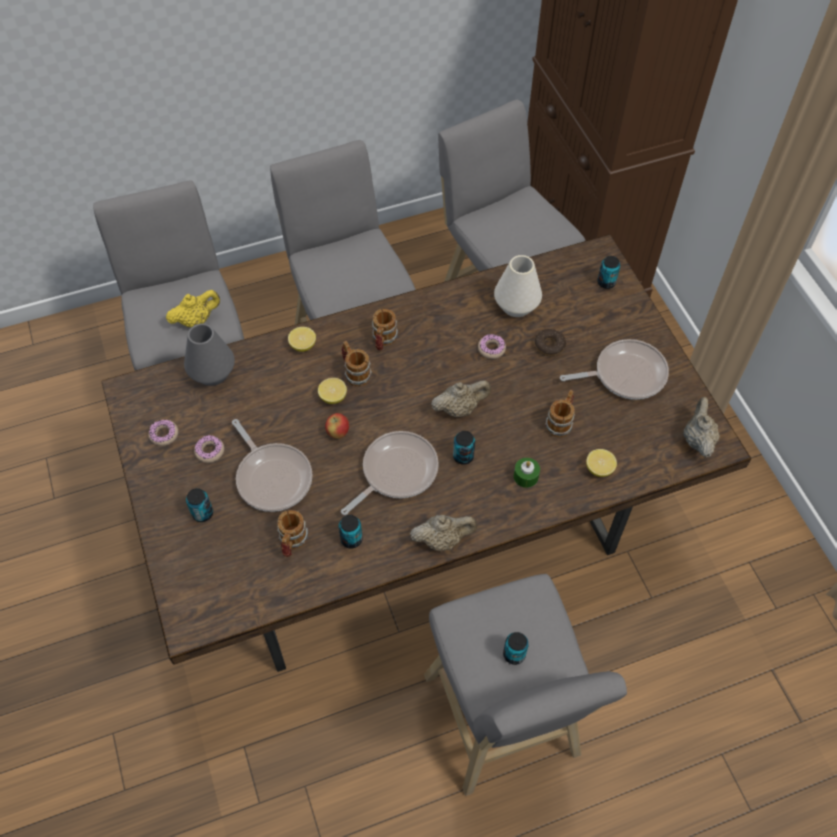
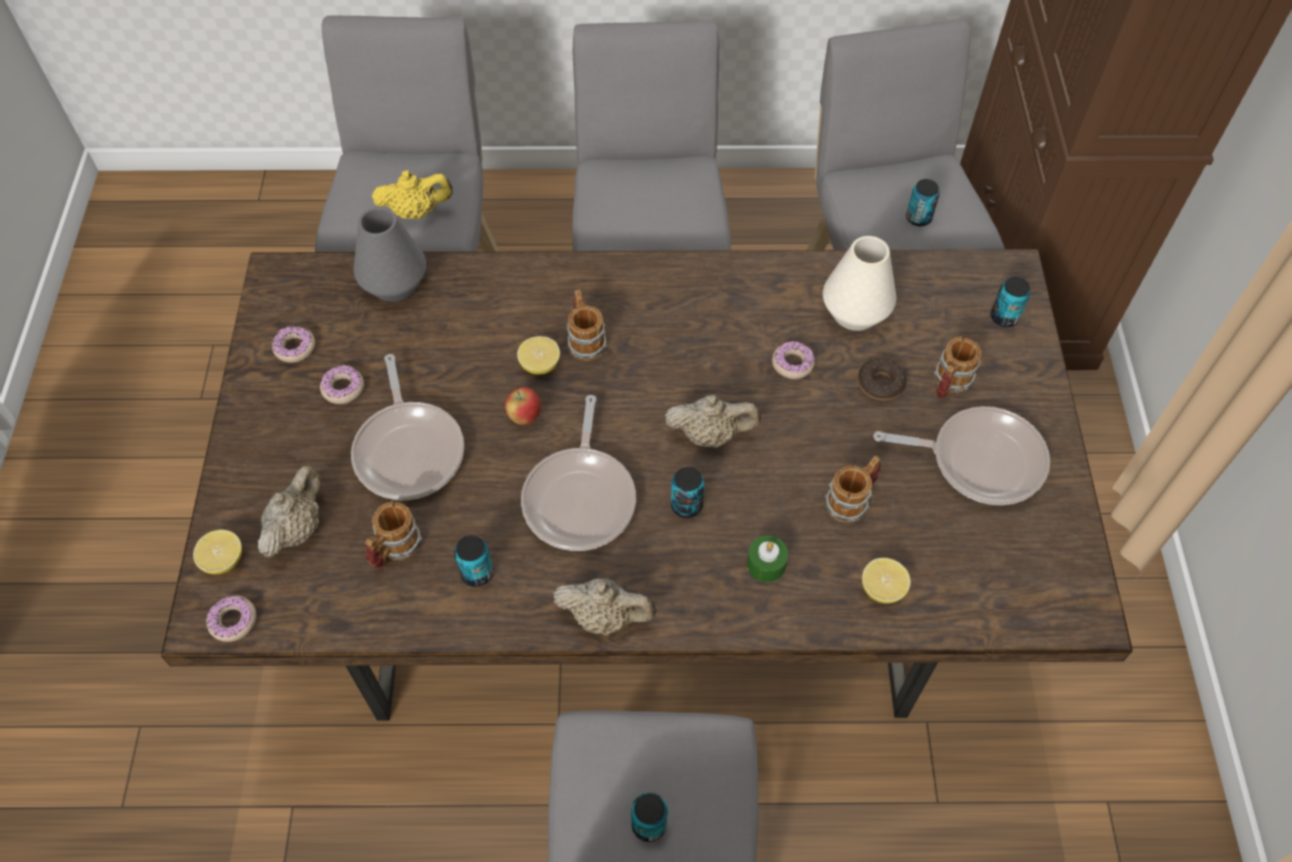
camera: 20 degrees right, 0 degrees up
can [186,488,213,522] -> can moved to [906,179,940,226]
lemon [288,327,316,352] -> lemon moved to [193,530,242,574]
frying pan [341,431,439,515] -> frying pan turned 120 degrees clockwise [521,395,636,551]
mug [372,309,398,351] -> mug moved to [934,336,982,398]
beige teapot [684,397,720,458] -> beige teapot moved to [258,465,321,557]
none -> donut [206,595,256,642]

